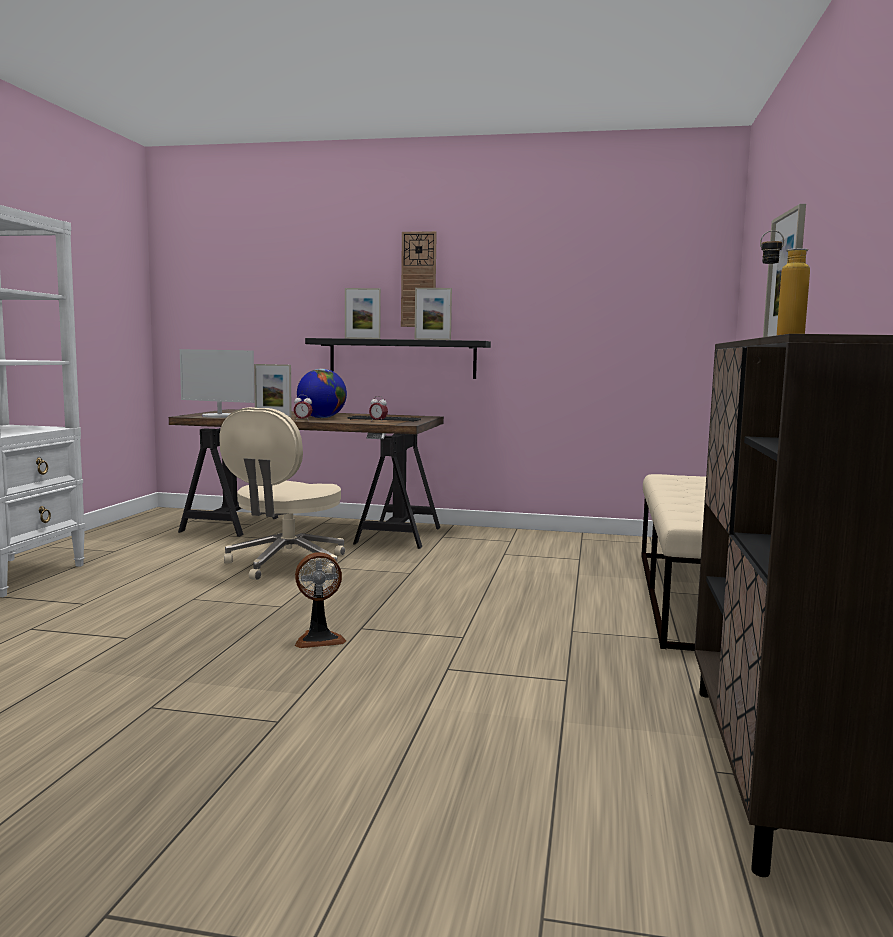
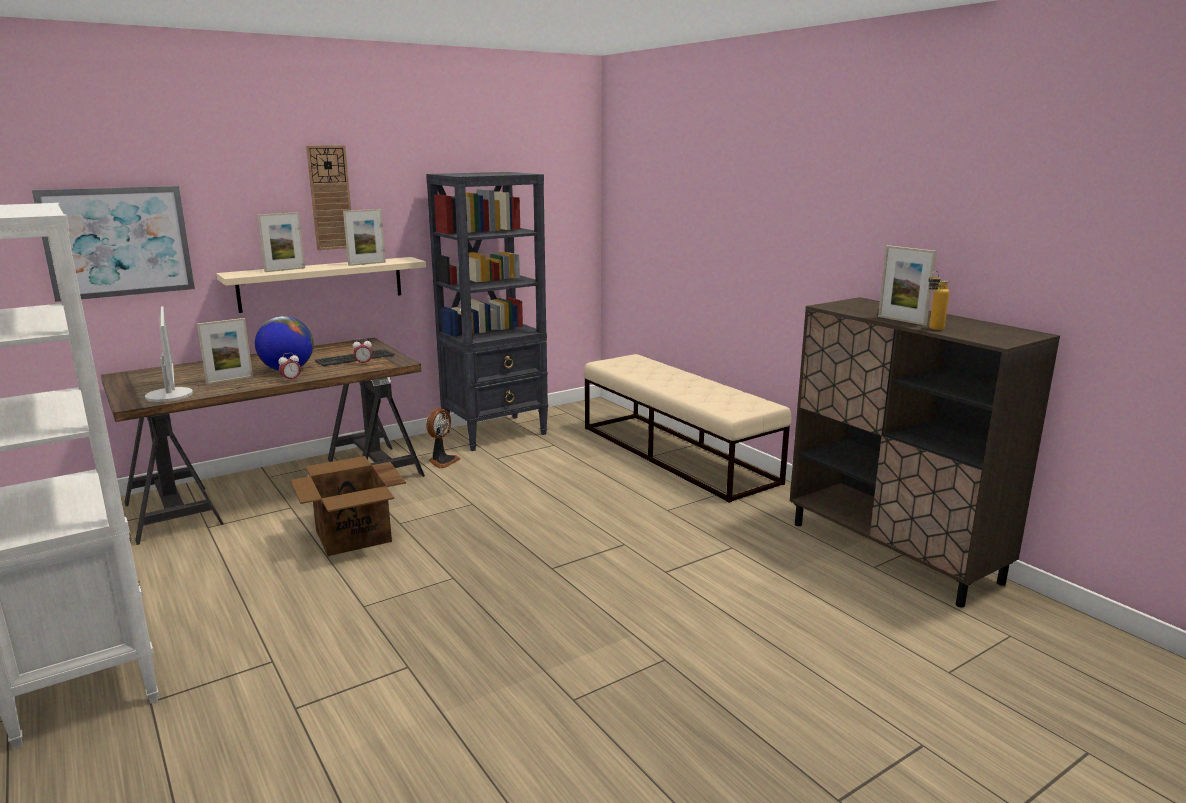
camera: 45 degrees left, 10 degrees up
monitor [180,349,254,418] -> monitor turned 90 degrees counterclockwise [145,306,193,402]
beige office chair [219,407,345,580] -> cardboard box [291,456,406,556]
fan [295,552,346,648] -> fan moved to [426,409,461,468]
black shelf [305,338,491,379] -> beige shelf [216,257,426,313]
none -> picture [32,186,195,302]
none -> black bookcase [426,172,548,451]

